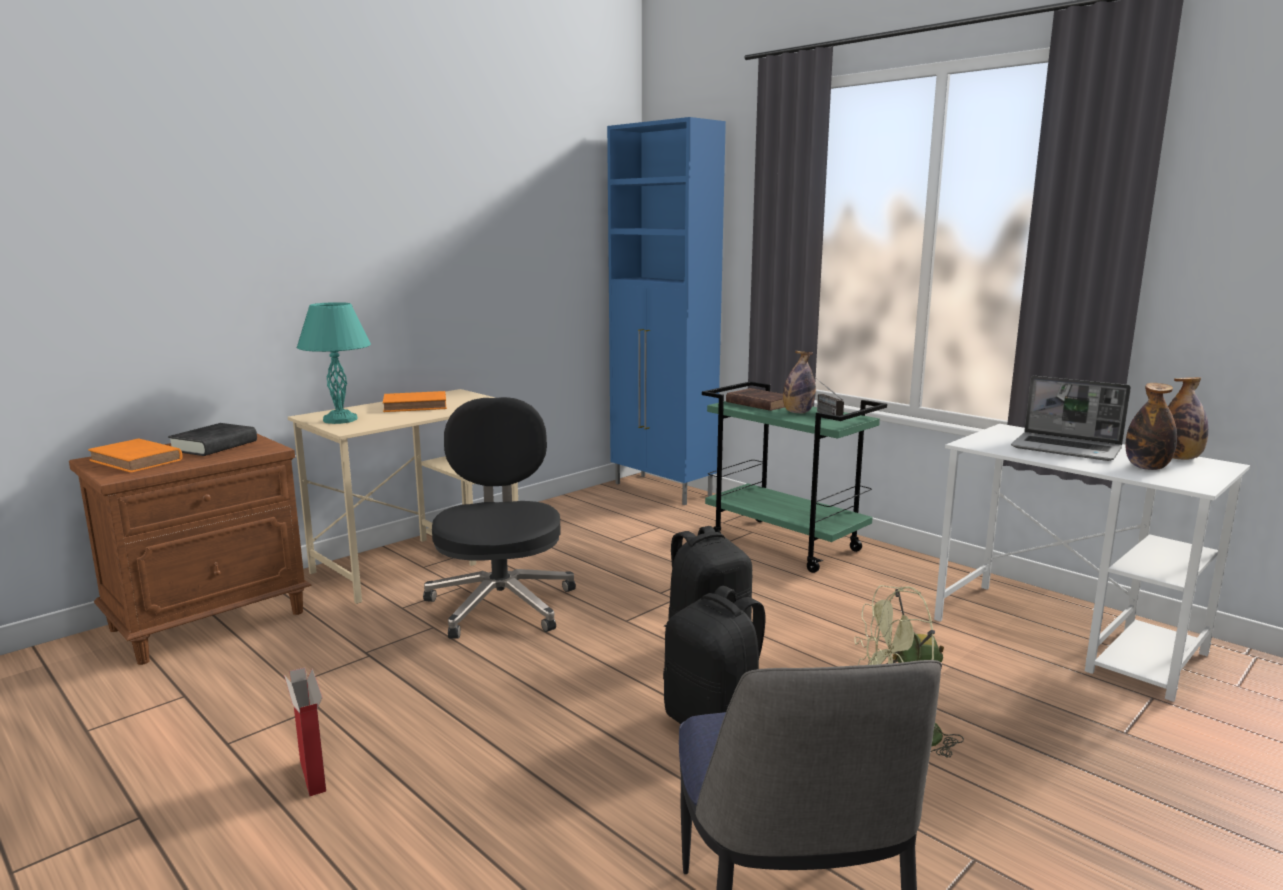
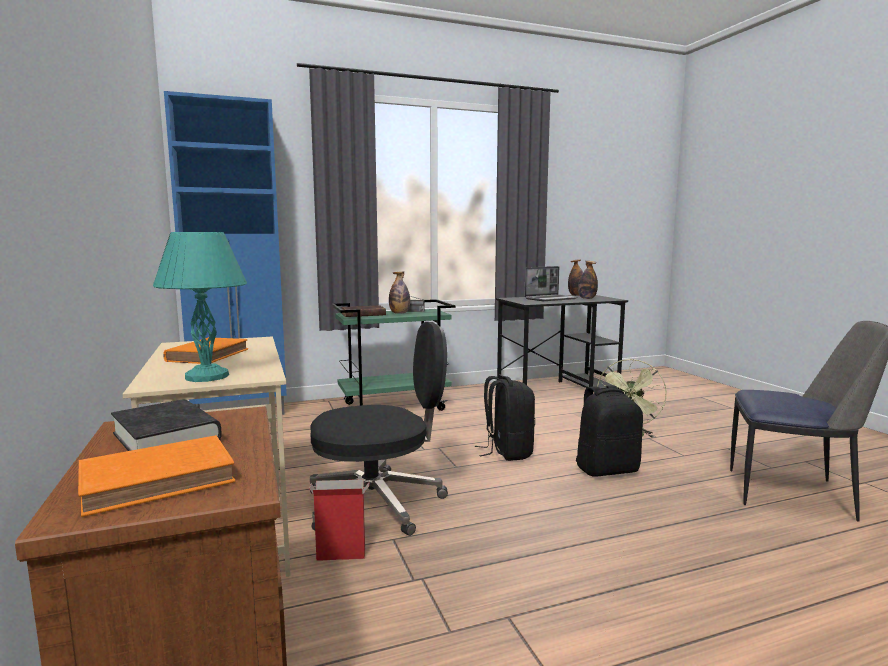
camera: 65 degrees left, 5 degrees down
cardboard box [284,667,326,797] -> cardboard box moved to [309,479,370,561]
black office chair [423,397,576,639] -> black office chair turned 150 degrees clockwise [310,322,448,536]
white desk [934,424,1250,702] -> black desk [496,295,628,389]

